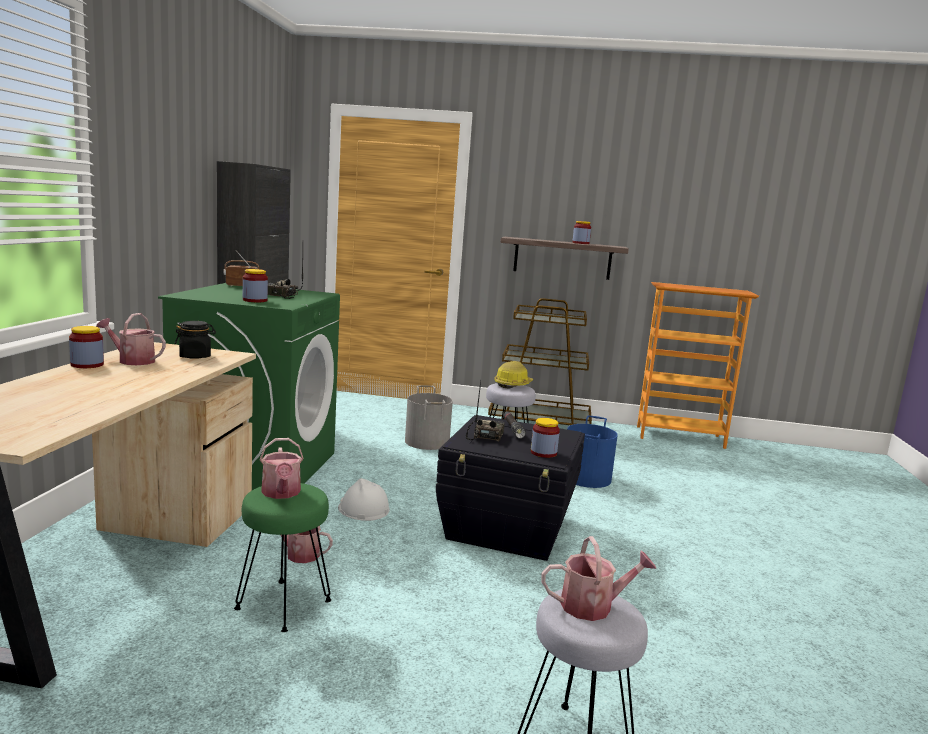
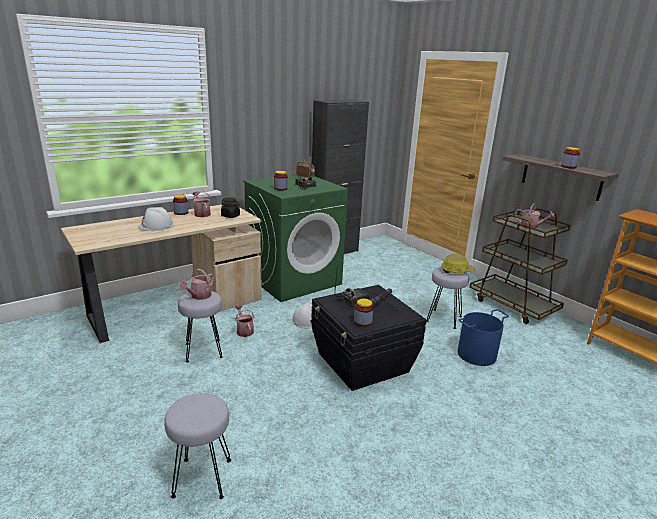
camera: 45 degrees right, 10 degrees up
green stool [234,483,331,632] -> grey stool [178,291,223,363]
grey bucket [405,385,453,450] -> none
watering can [541,536,656,621] -> watering can moved to [515,203,556,229]
none -> white hard hat [138,207,174,231]

